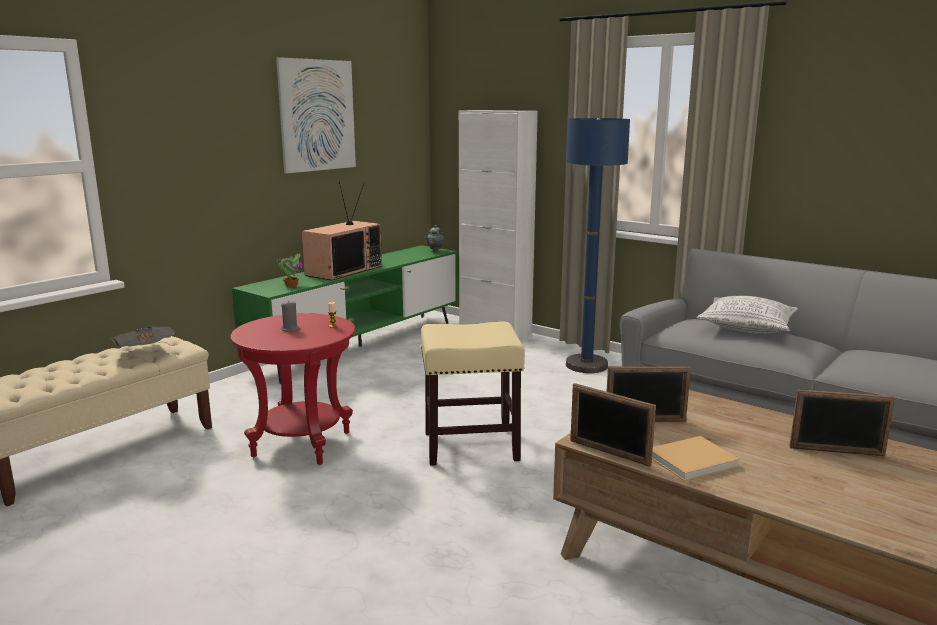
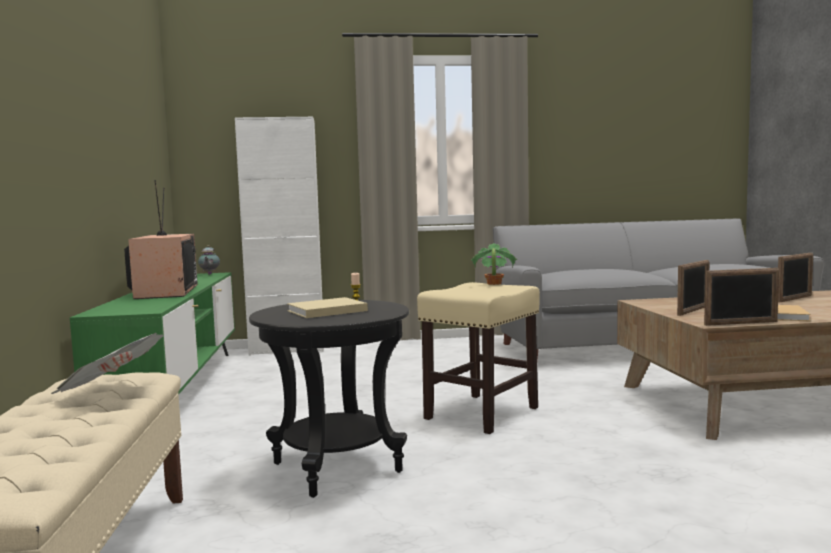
camera: 45 degrees left, 10 degrees down
red side table [230,313,355,465] -> black side table [249,300,409,498]
picture [276,57,356,174] -> none
potted plant [277,254,304,287] -> potted plant moved to [471,243,517,285]
grey candle [281,300,301,332] -> beige book [287,297,368,318]
blue floor lamp [566,118,630,373] -> none
pillow [697,296,798,334] -> none

